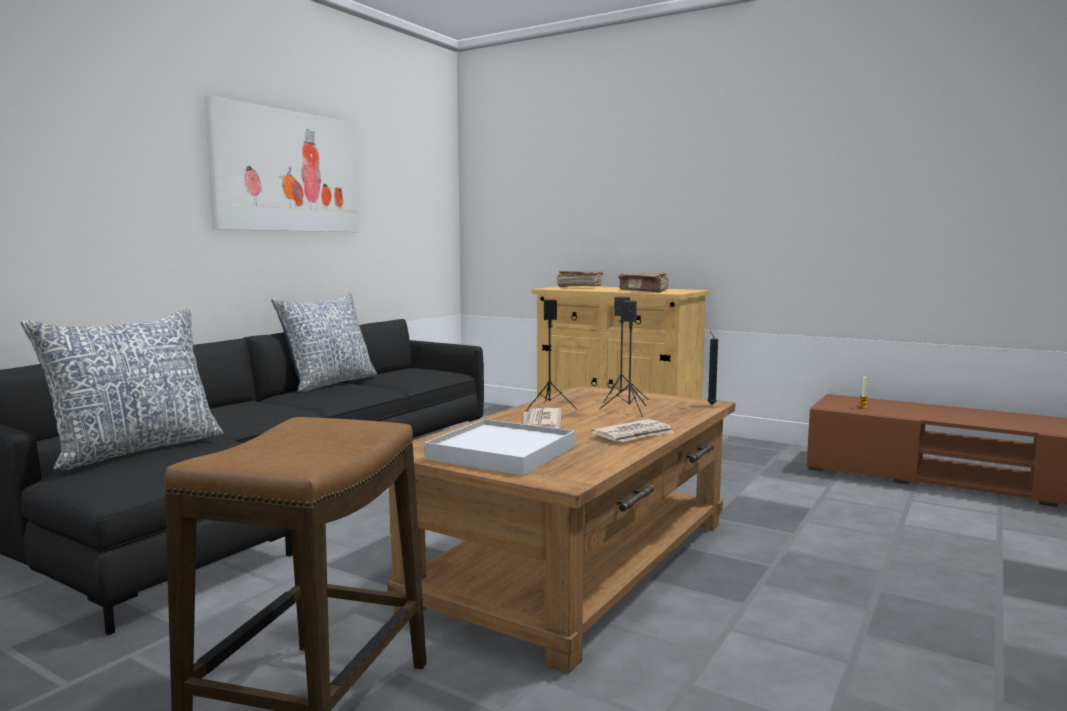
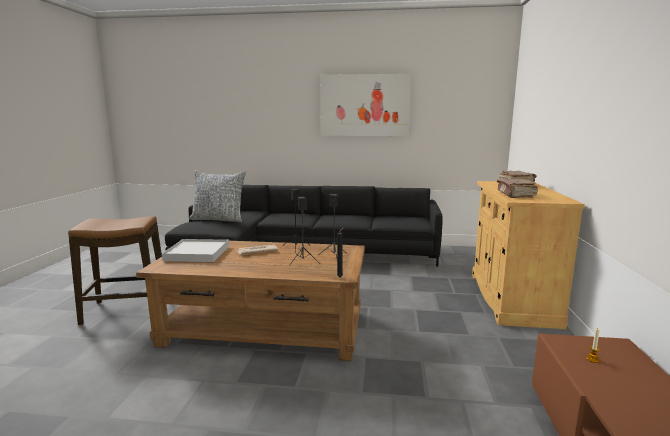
camera: 65 degrees right, 5 degrees up
pillow [271,292,377,393] -> none
newspaper [591,419,674,442] -> none

